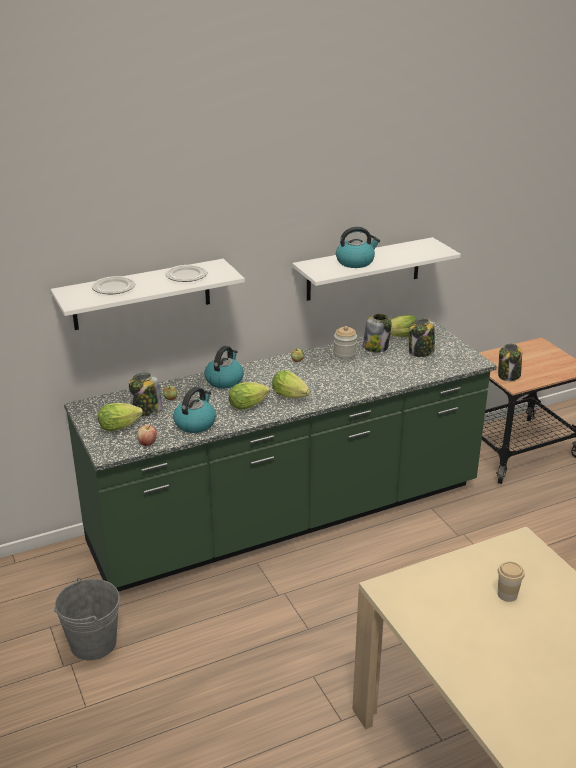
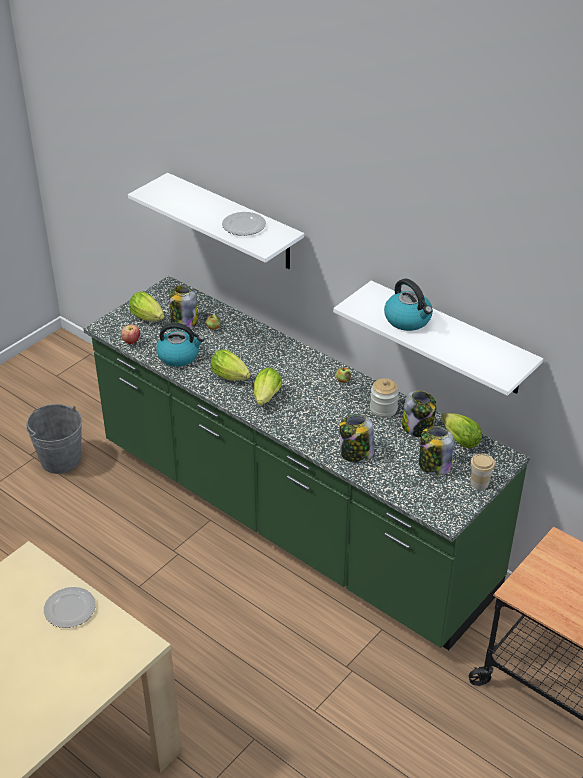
camera: 65 degrees right, 10 degrees up
plate [92,276,135,294] -> plate moved to [44,587,96,628]
kettle [204,346,244,388] -> none
jar [498,343,522,381] -> jar moved to [339,414,374,463]
cup [498,562,525,602] -> cup moved to [470,454,495,490]

